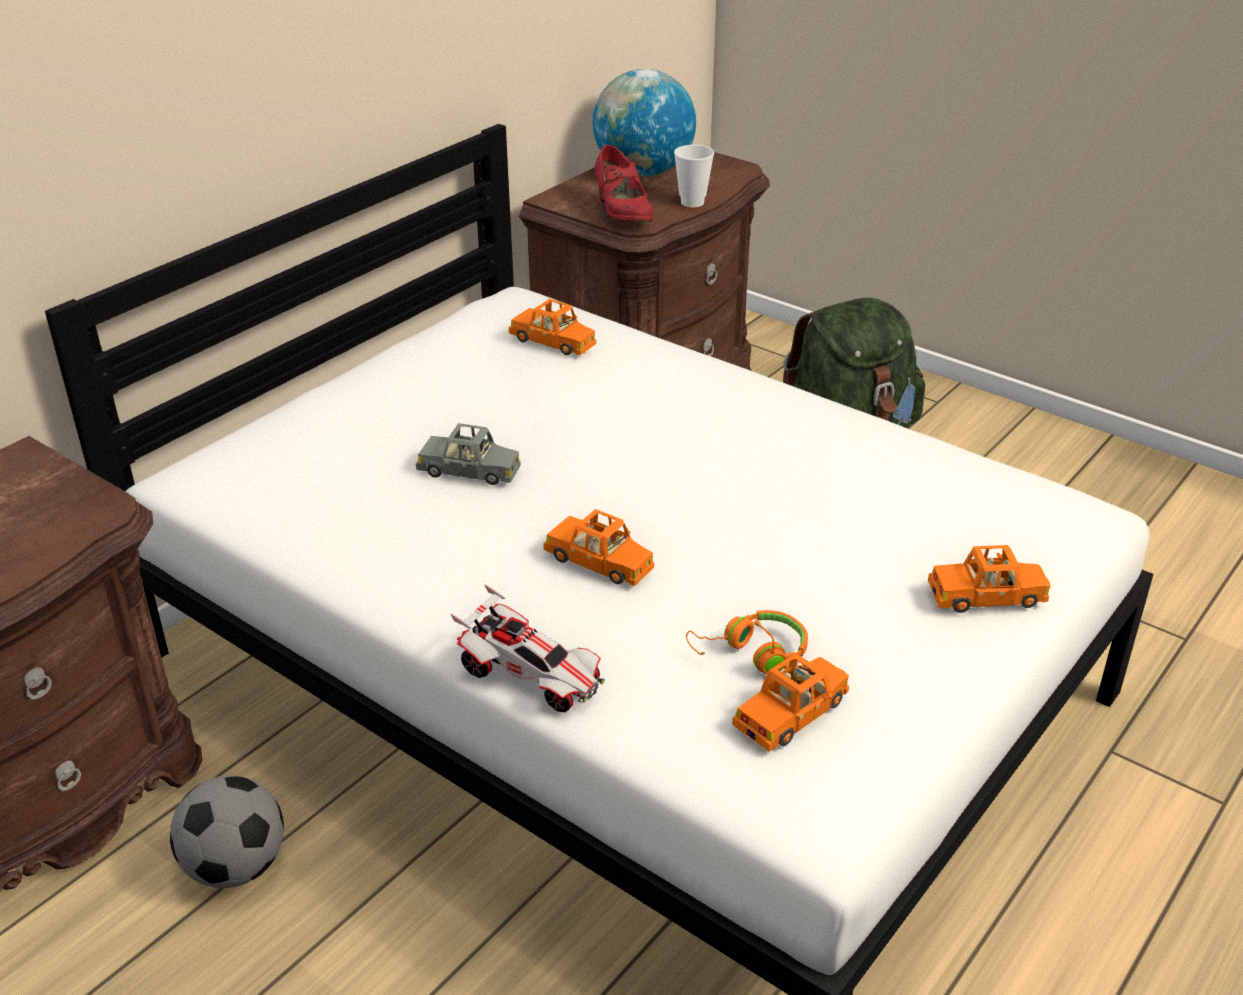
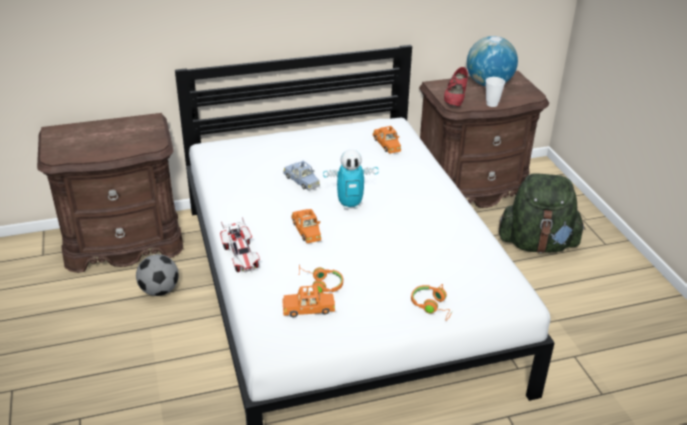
camera: 35 degrees right, 0 degrees up
grey toy car [416,423,521,485] -> blue toy car [283,161,320,191]
orange toy car [928,545,1051,613] -> orange headphones [411,284,452,321]
none -> toy robot [323,149,379,209]

